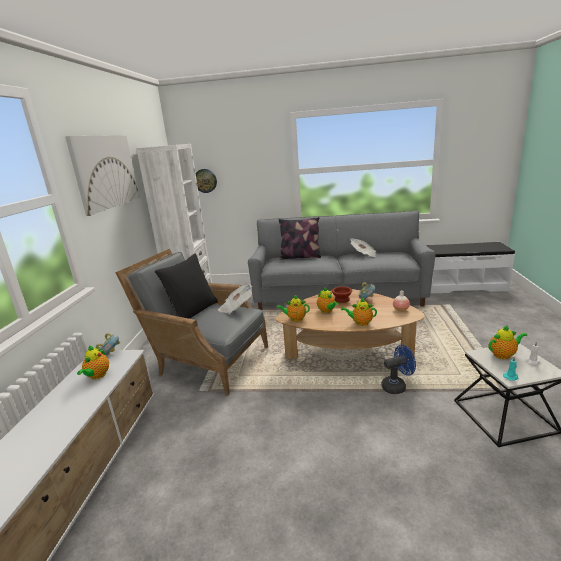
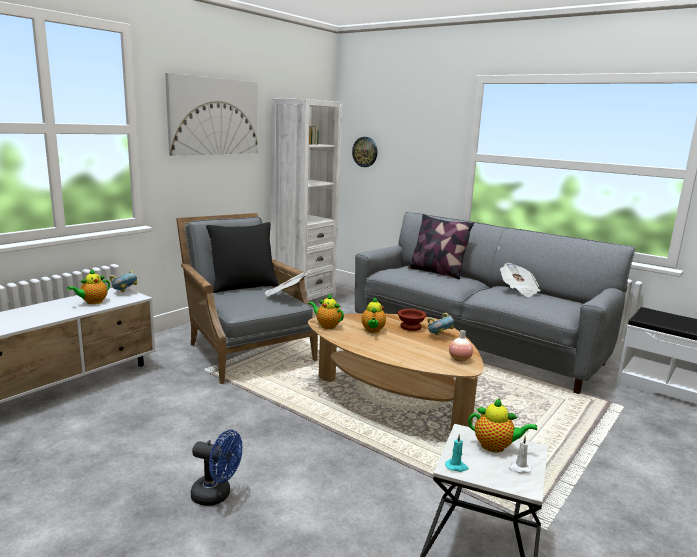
camera: 30 degrees right, 5 degrees down
teapot [341,298,377,326] -> none
blue fan [382,345,416,394] -> blue fan moved to [191,430,242,506]

